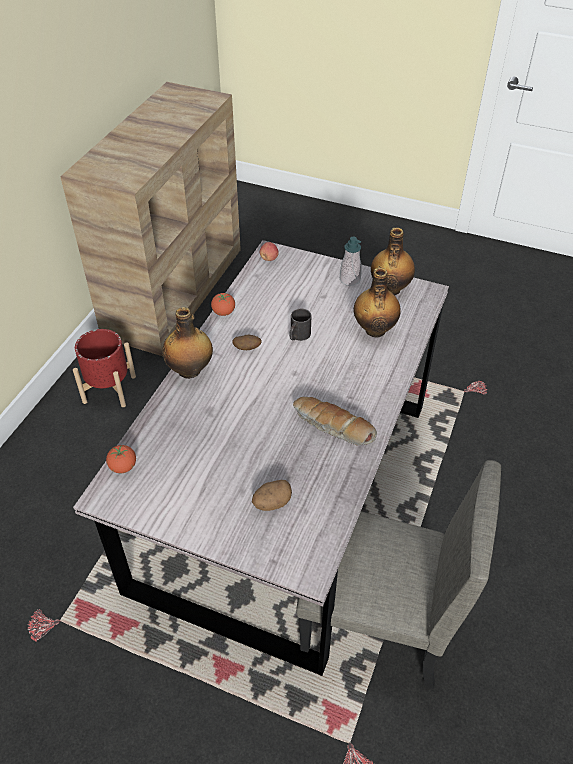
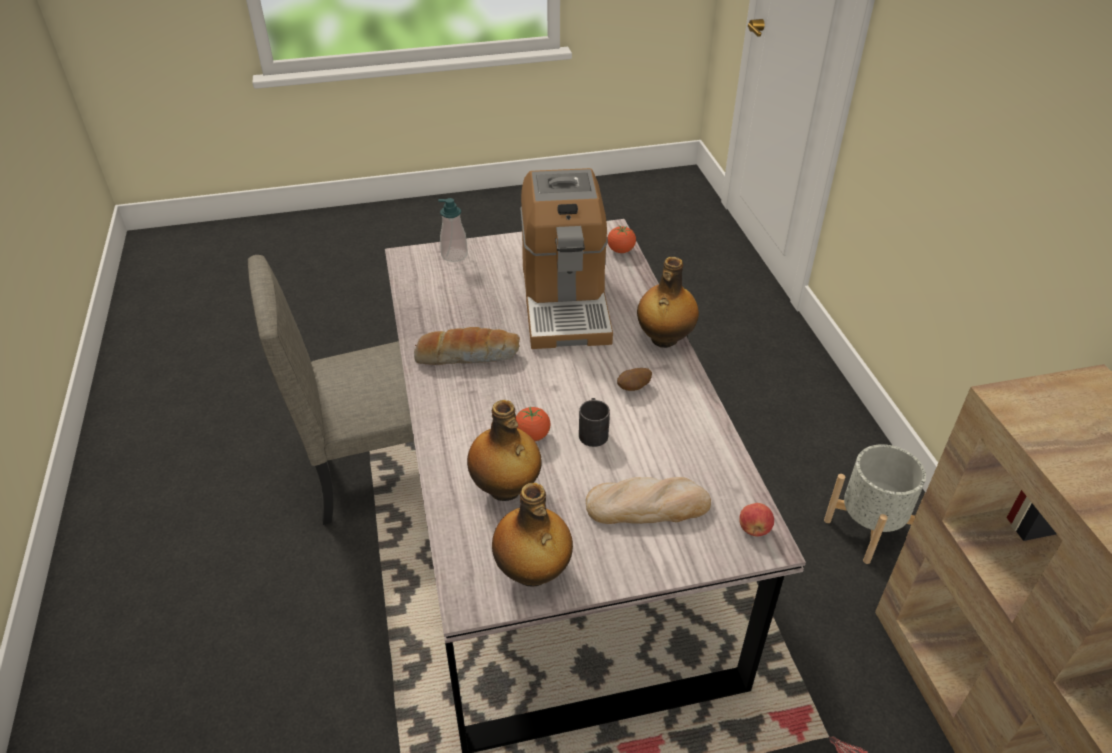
camera: 145 degrees right, 5 degrees down
red planter [73,329,136,407] -> grey planter [824,444,926,564]
tomato [211,293,235,316] -> tomato moved to [516,406,550,441]
potato [252,480,292,511] -> none
soap dispenser [340,237,362,286] -> soap dispenser moved to [438,198,468,262]
none -> coffee machine [520,168,613,349]
none -> bread [586,477,711,524]

